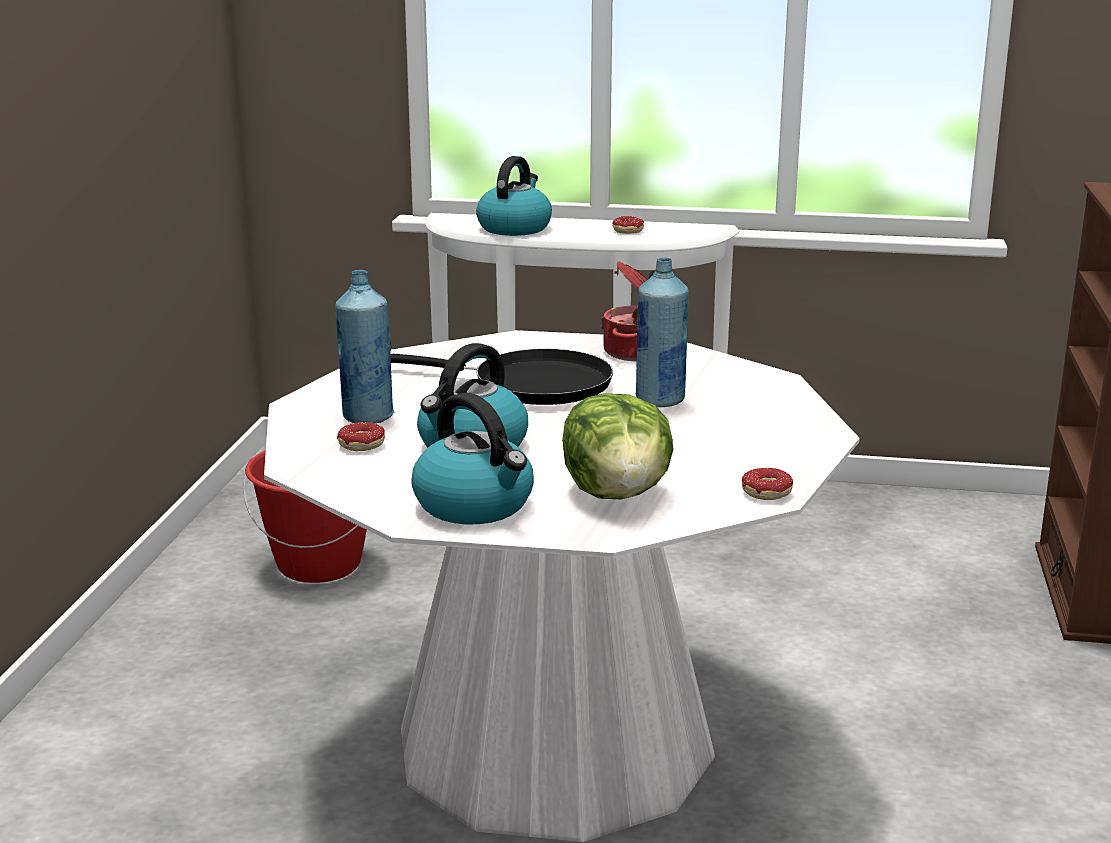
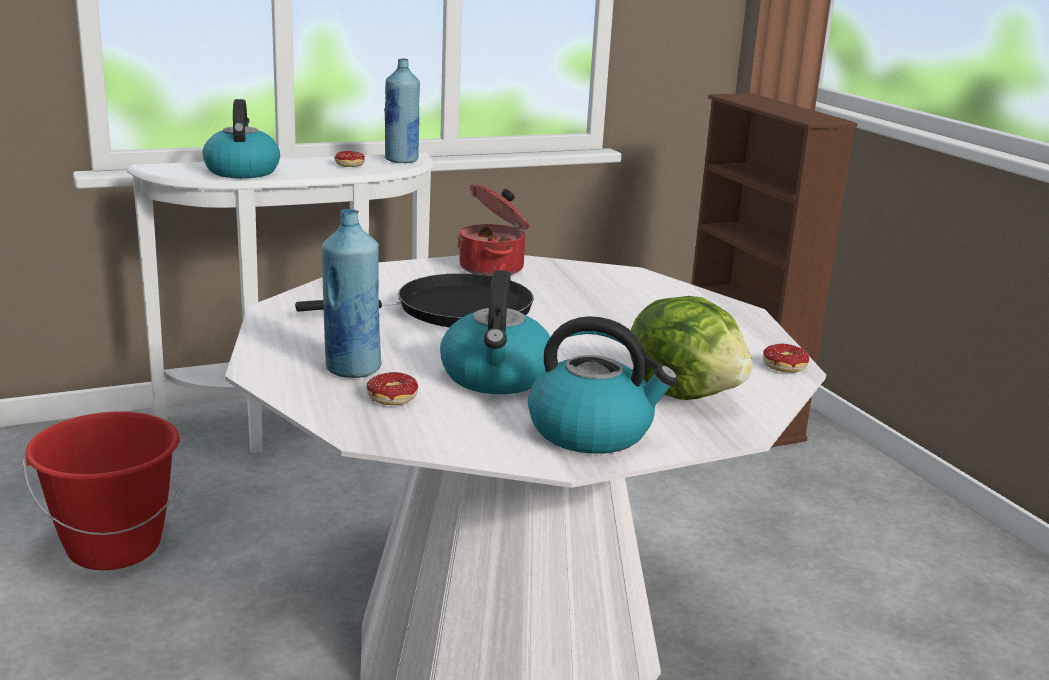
camera: 35 degrees left, 0 degrees up
blue bottle [636,258,689,407] -> blue bottle moved to [384,58,420,163]

